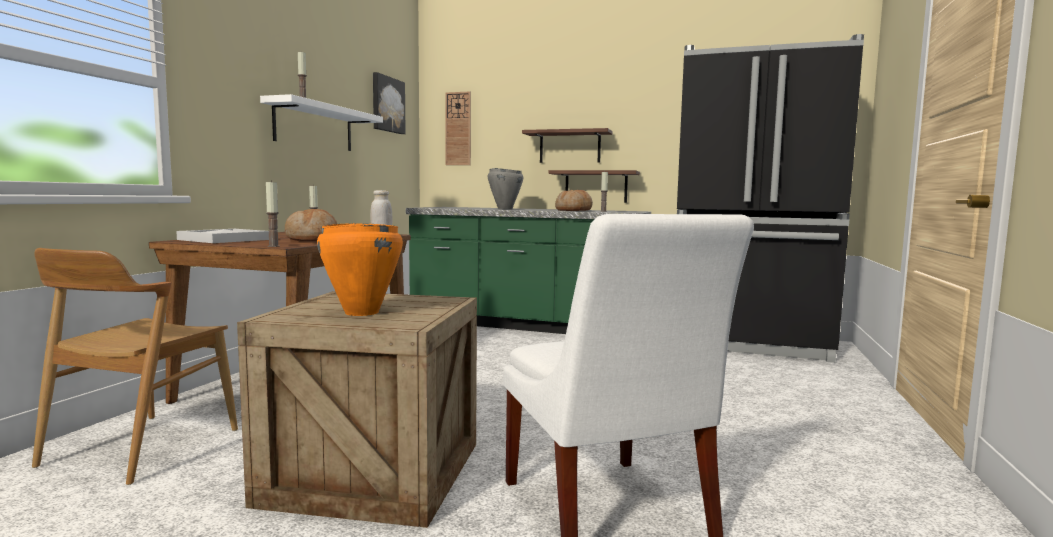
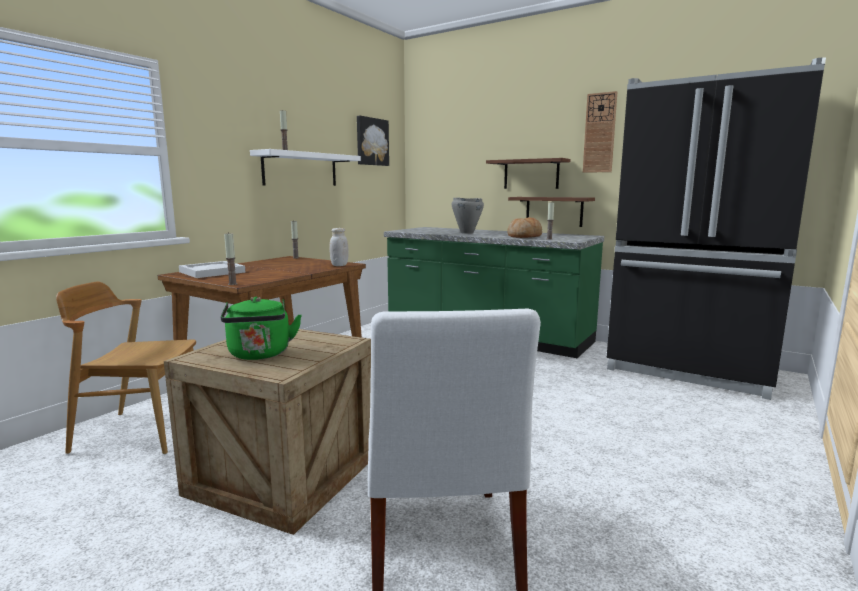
camera: 15 degrees right, 5 degrees up
brown chair [32,248,238,485] -> brown chair turned 60 degrees clockwise [56,281,196,454]
bread [285,209,337,241] -> none
orange cooking pot [317,223,403,316] -> green kettle [221,297,302,360]
wall clock [445,91,471,165] -> wall clock moved to [583,91,617,173]

